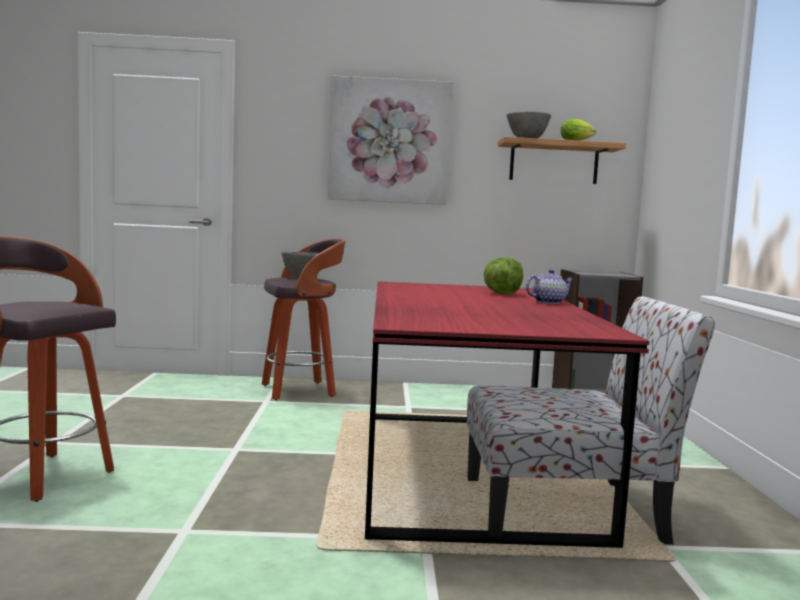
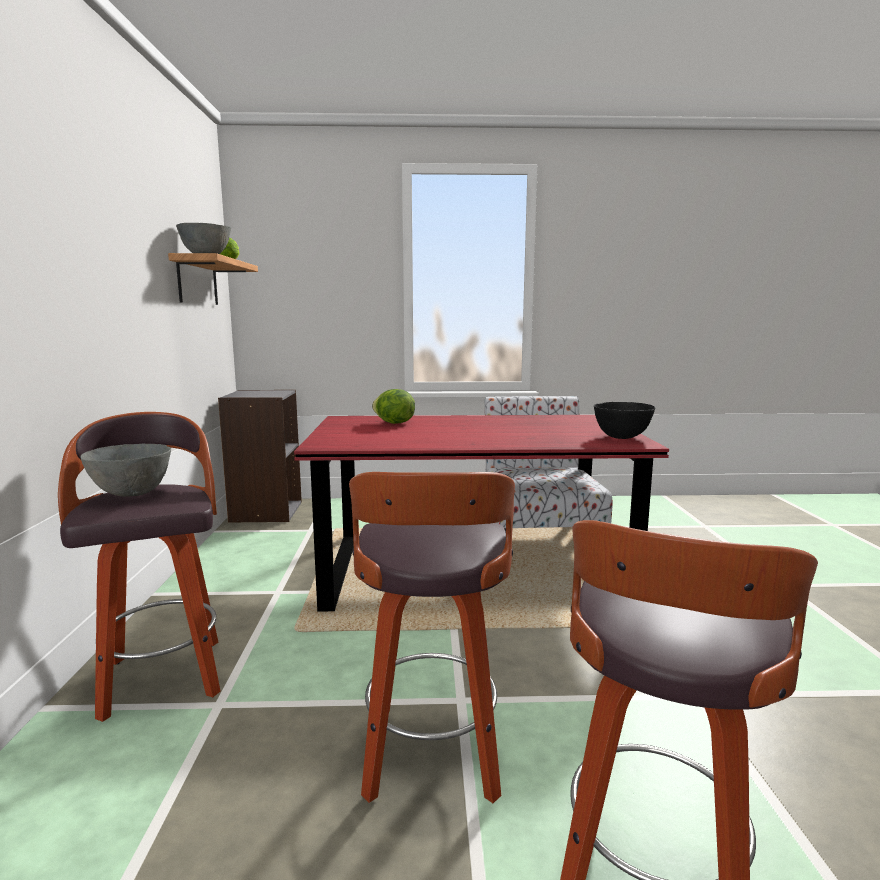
camera: 90 degrees left, 5 degrees up
picture [328,75,454,205] -> none
teapot [526,269,574,304] -> none
none -> stool [349,472,515,803]
none -> black bowl [594,402,655,439]

